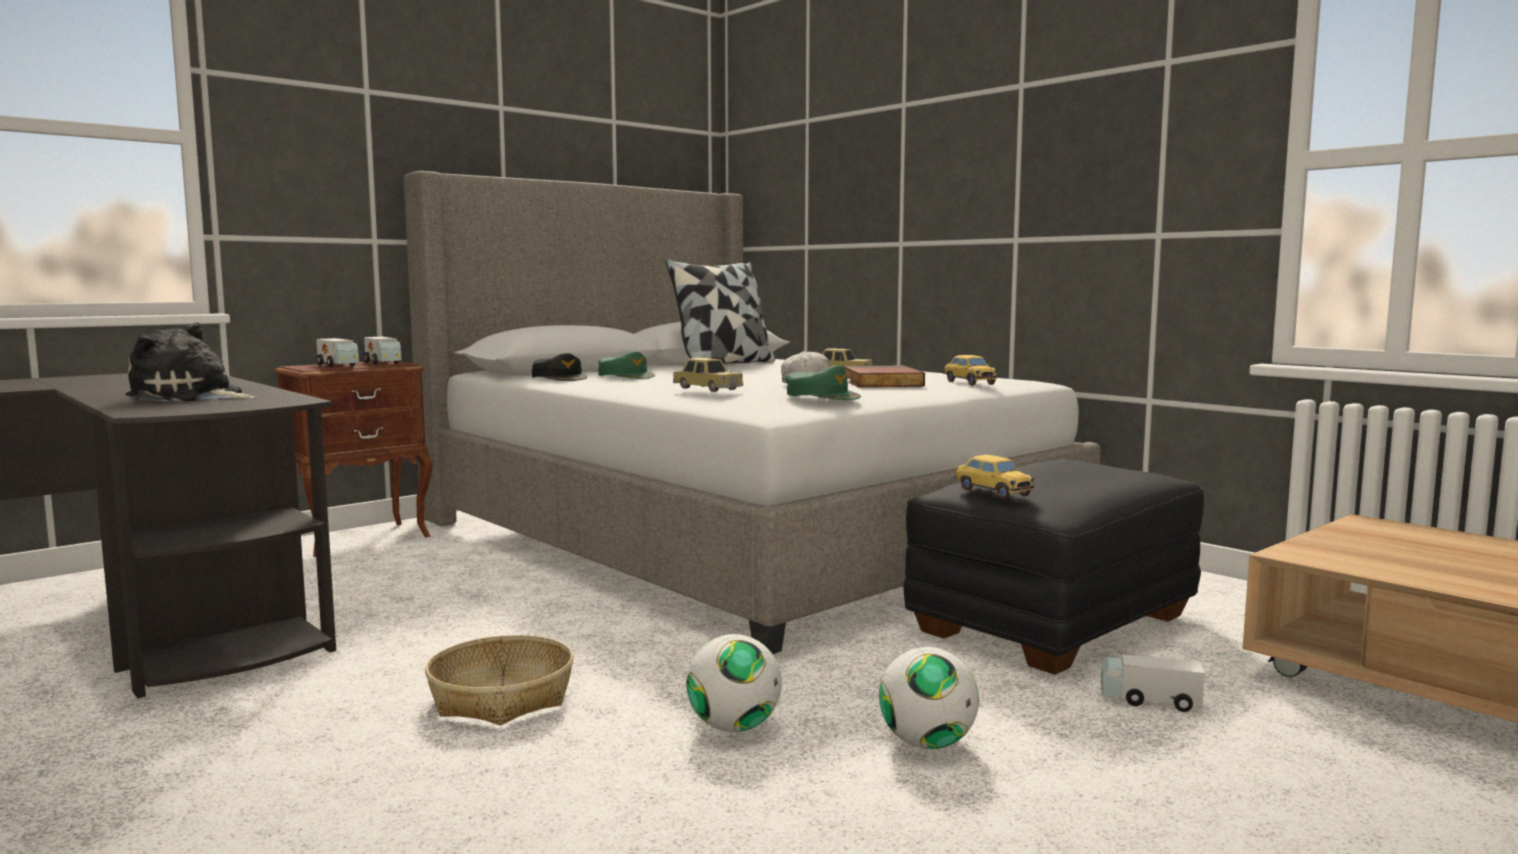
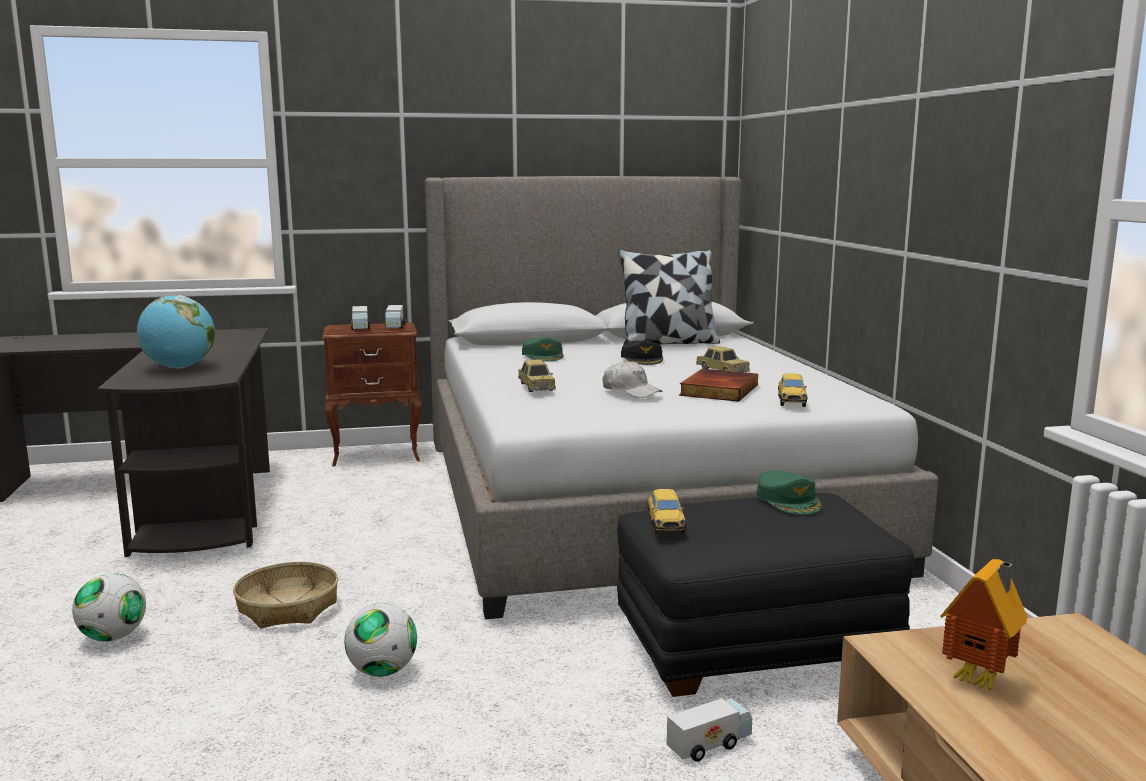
camera: 30 degrees right, 5 degrees up
plush toy [126,323,257,402] -> globe [137,295,215,368]
black cap [532,353,587,381] -> black cap moved to [621,340,663,365]
green cap [785,365,861,400] -> green cap moved to [757,471,822,514]
football [879,647,979,749] -> football moved to [72,573,146,641]
toy truck [1101,654,1205,712] -> toy truck turned 105 degrees clockwise [667,698,752,762]
none -> toy house [940,559,1028,691]

